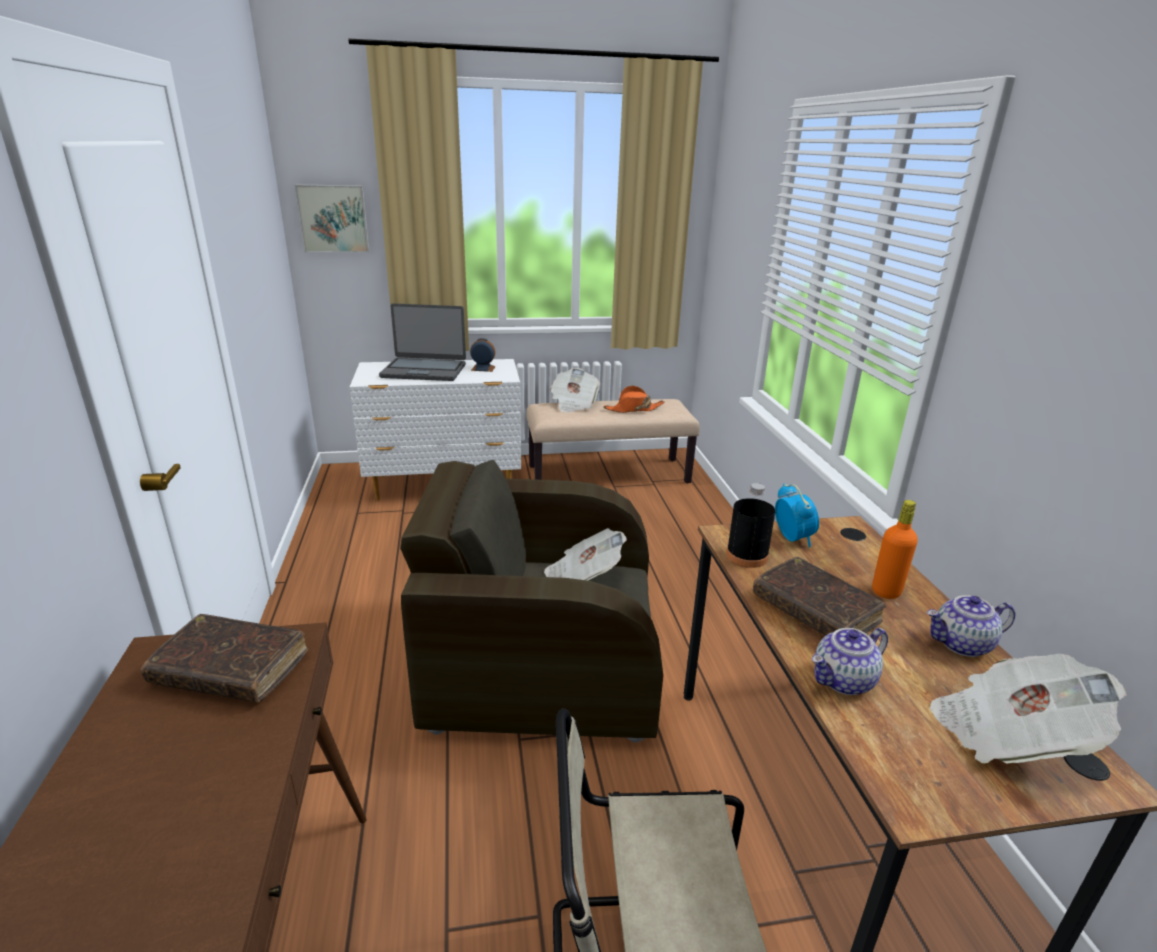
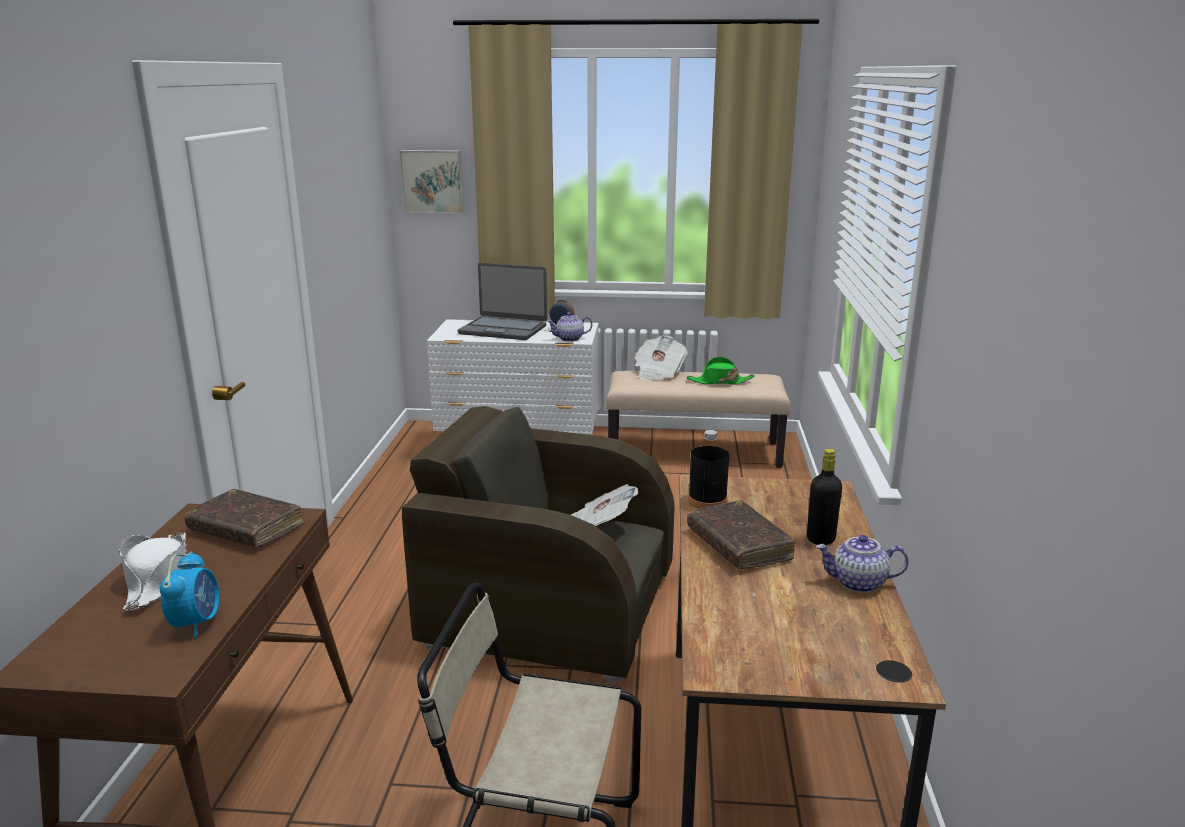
camera: 15 degrees right, 5 degrees down
orange hat [603,386,665,413] -> green hat [687,356,755,385]
alarm clock [775,484,819,548] -> alarm clock moved to [160,551,219,638]
teapot [812,628,888,695] -> teapot moved to [547,312,592,342]
orange bottle [872,500,918,599] -> black bottle [807,449,842,545]
newspaper [930,654,1127,763] -> none
none -> white hat [119,532,188,611]

